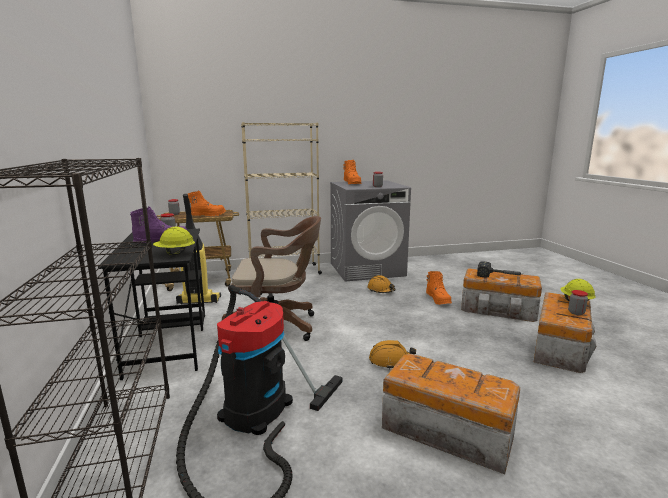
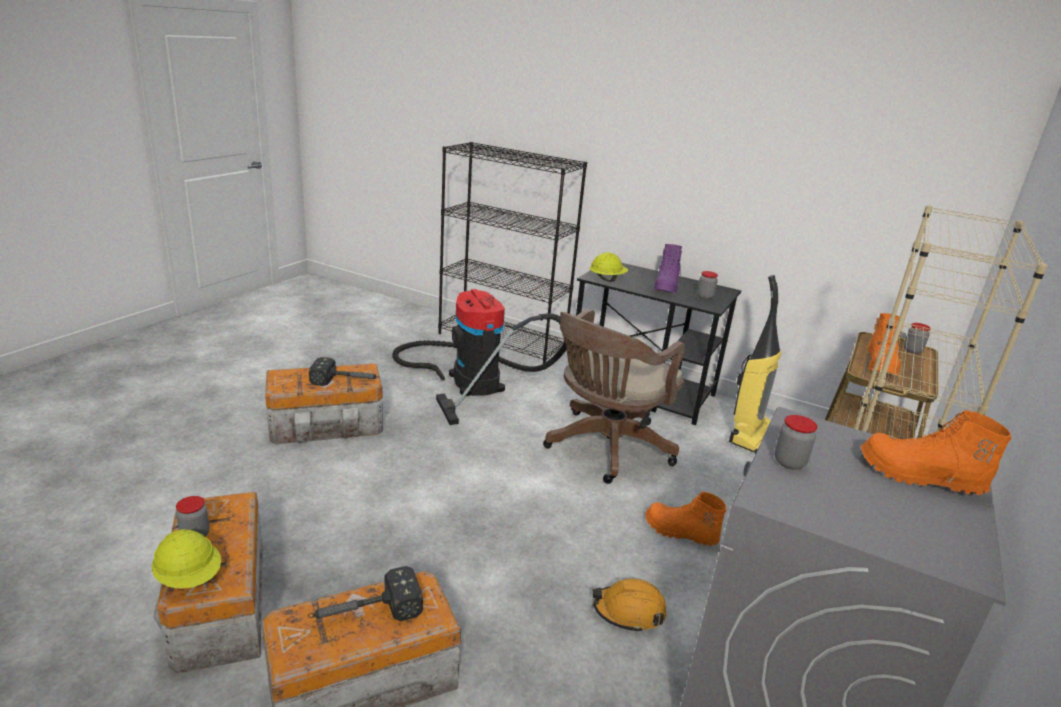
camera: 130 degrees right, 10 degrees up
orange hard hat [369,340,416,370] -> none
orange boot [426,271,452,305] -> orange boot moved to [646,491,727,546]
none -> hammer [309,357,380,386]

